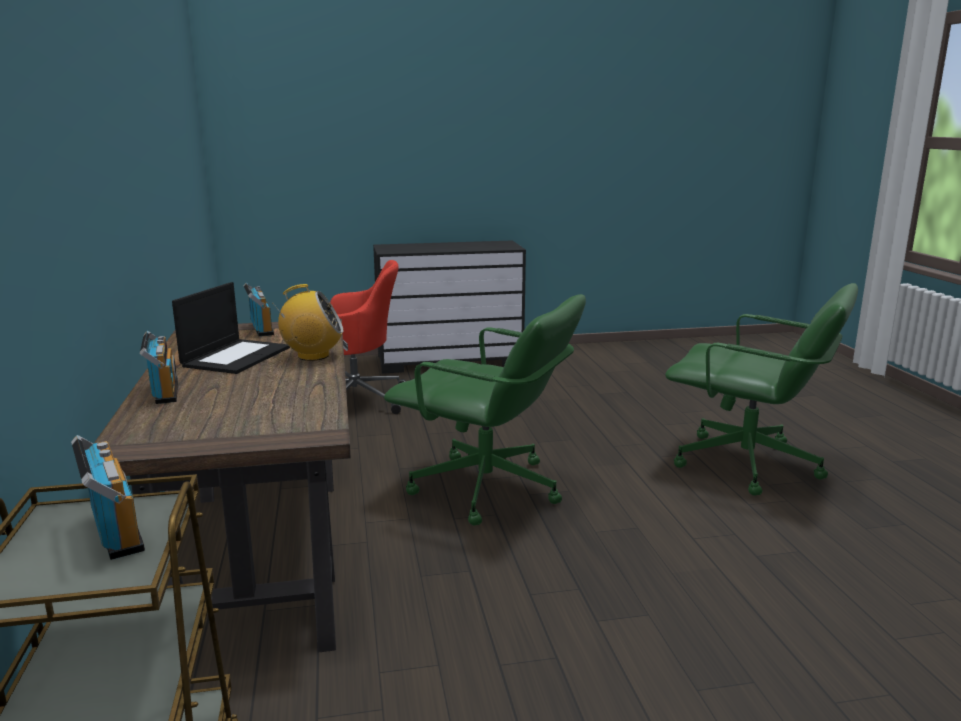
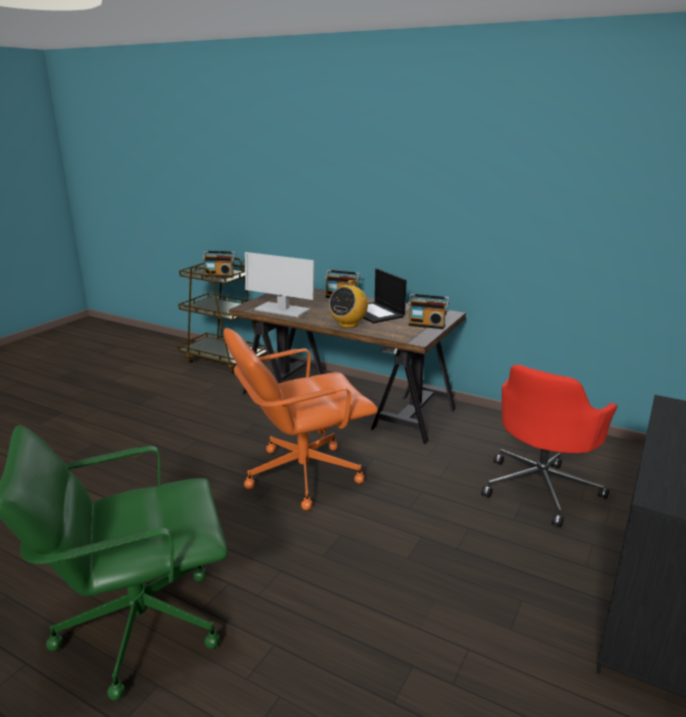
camera: 130 degrees right, 5 degrees up
green office chair [384,294,586,525] -> orange office chair [223,328,378,510]
none -> monitor [245,252,315,317]

